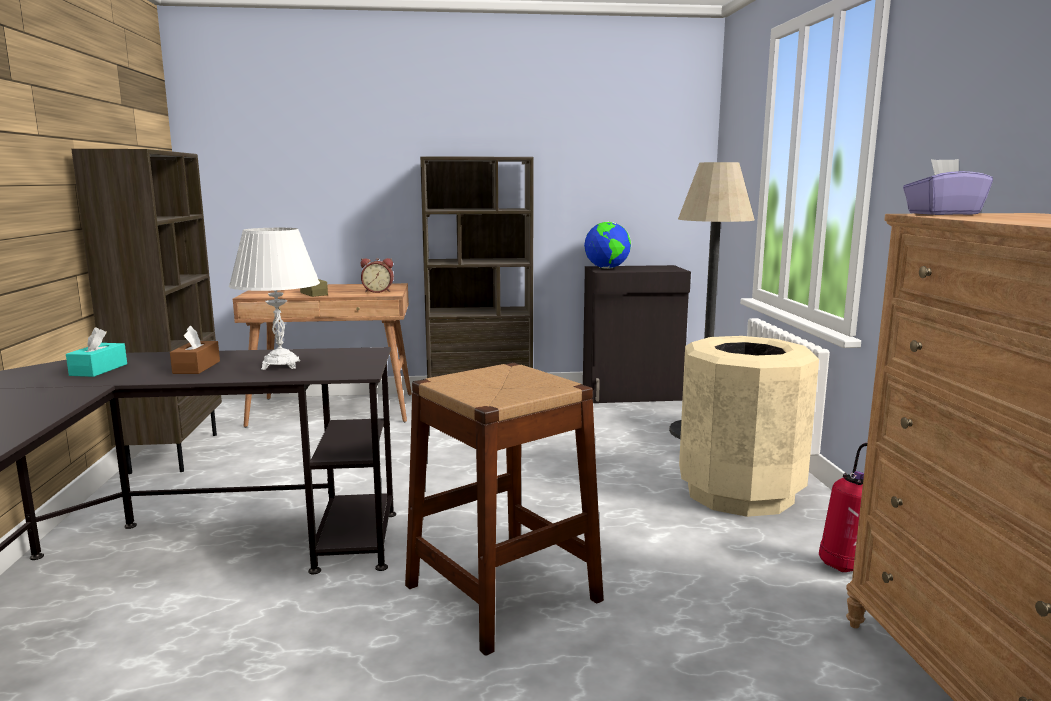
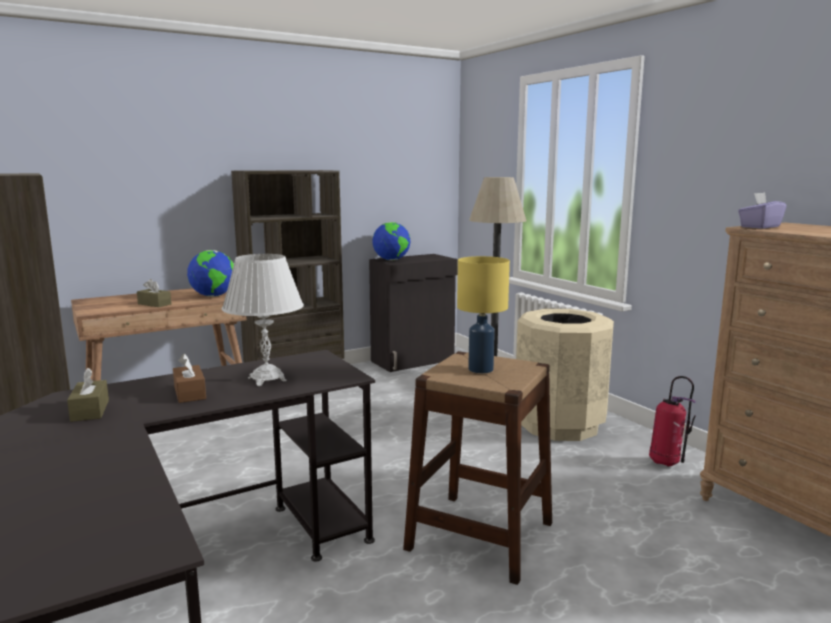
camera: 25 degrees left, 0 degrees up
turquoise tissue box [66,327,127,377] -> brown tissue box [67,368,109,422]
alarm clock [361,258,394,293] -> globe [187,250,234,297]
none -> yellow table lamp [457,256,510,373]

